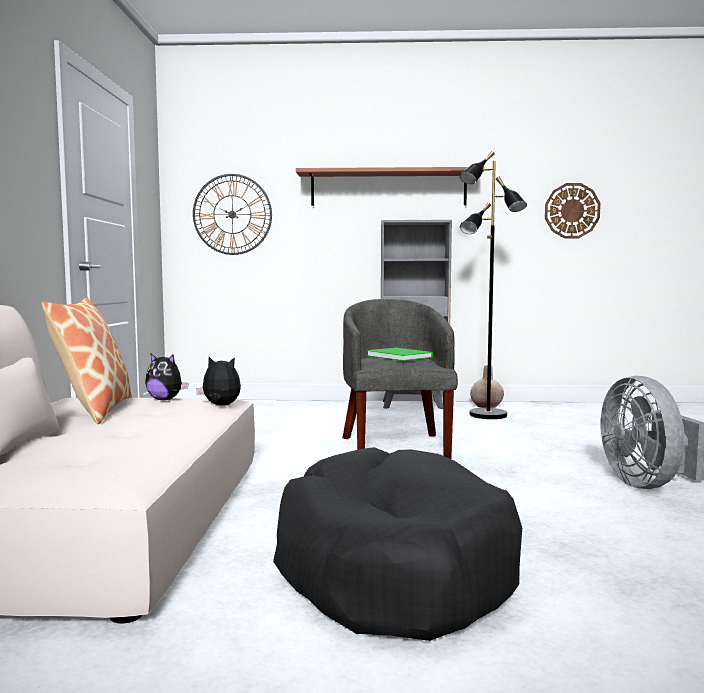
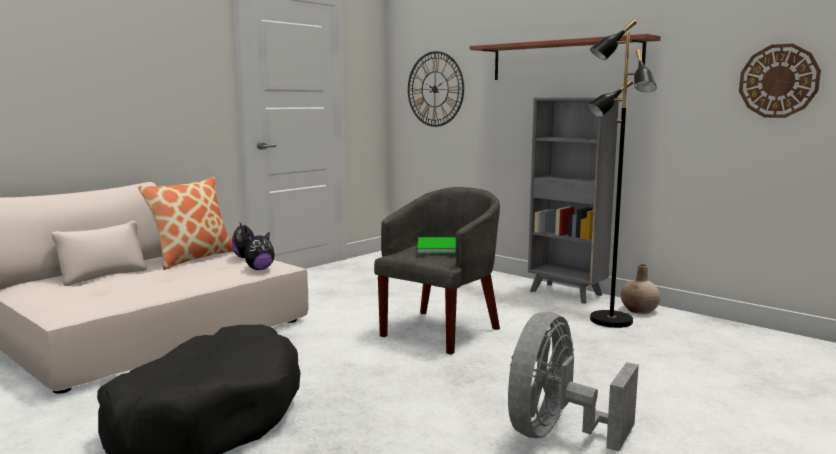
camera: 40 degrees right, 5 degrees up
plush toy [196,357,241,405] -> plush toy turned 90 degrees clockwise [245,232,275,270]

